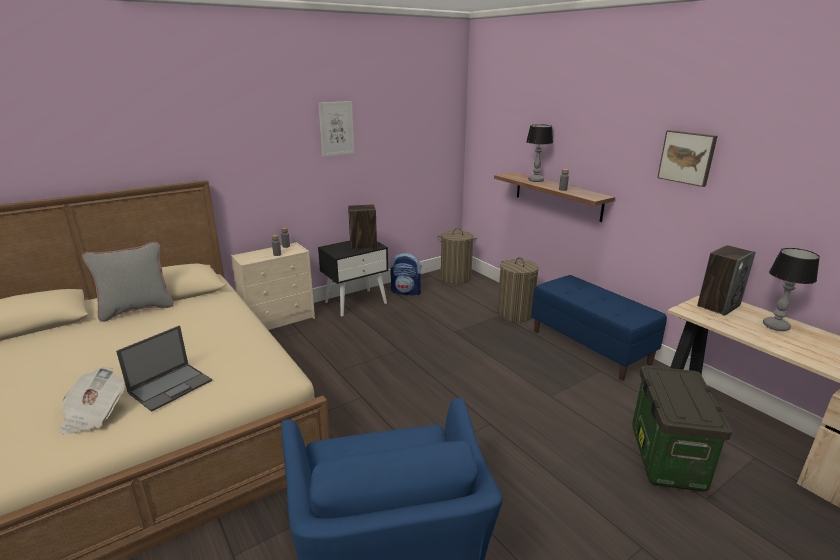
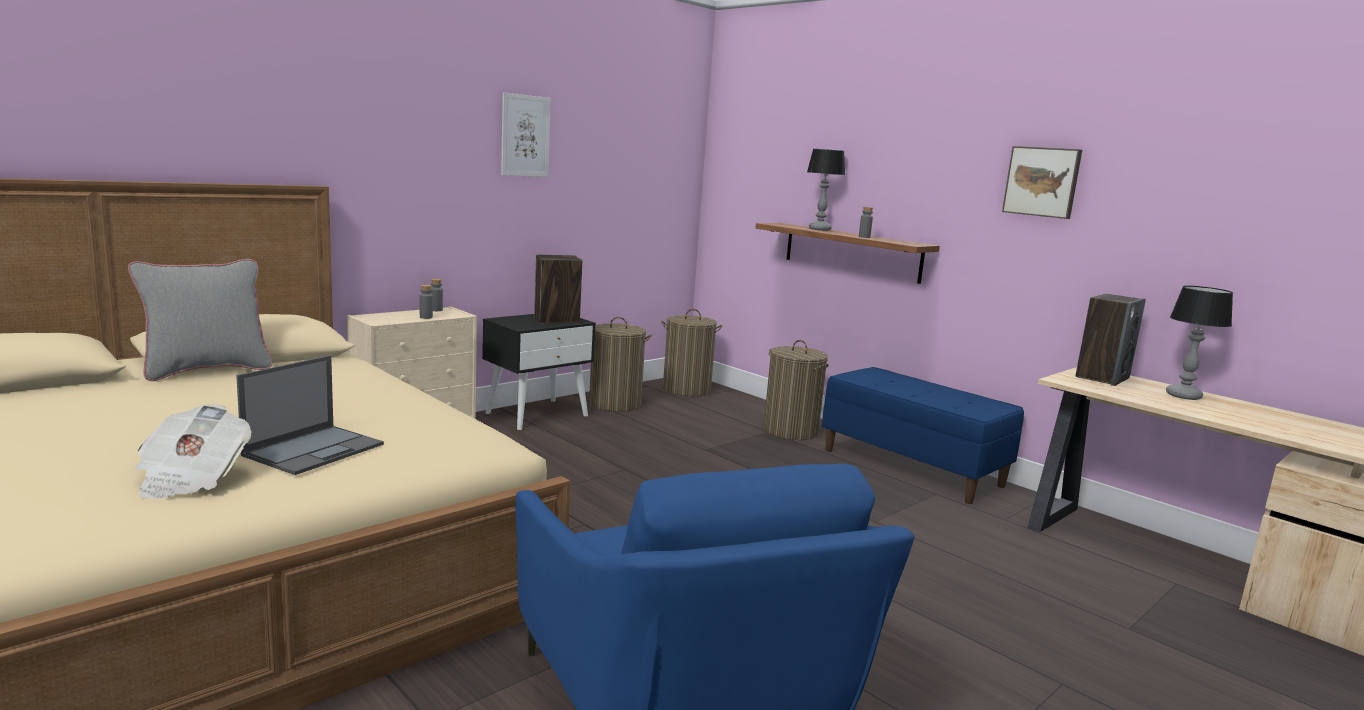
camera: 10 degrees left, 10 degrees down
backpack [390,253,422,296] -> laundry basket [589,317,652,412]
storage box [632,366,732,492] -> none

